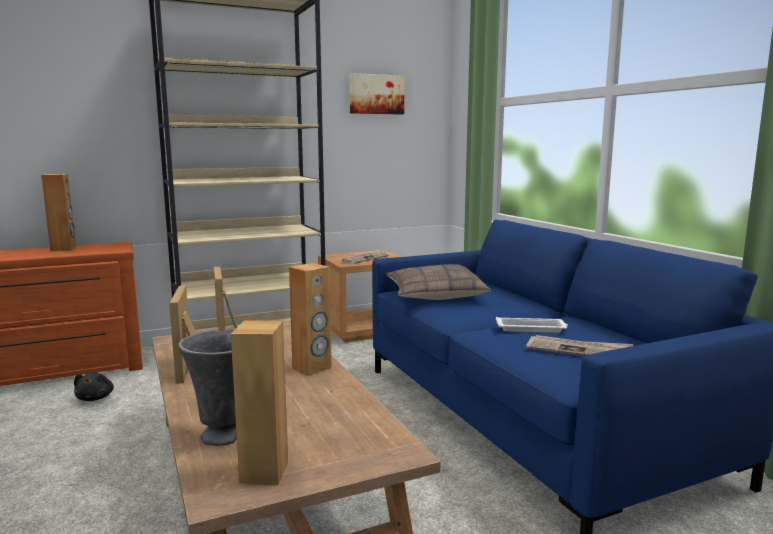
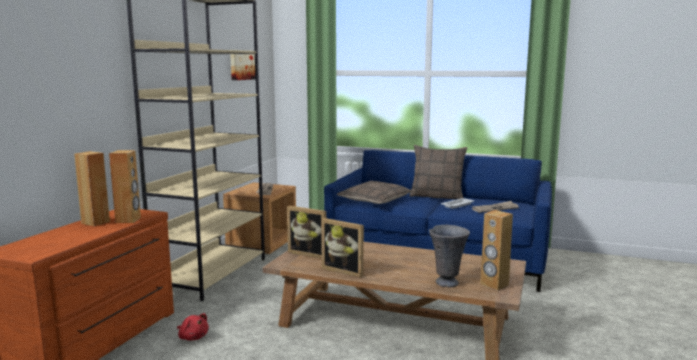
camera: 45 degrees left, 0 degrees up
black plush toy [74,372,114,401] -> red plush toy [177,313,209,341]
brown speaker [289,263,332,376] -> brown speaker moved to [109,150,141,223]
none -> pillow [409,145,467,199]

